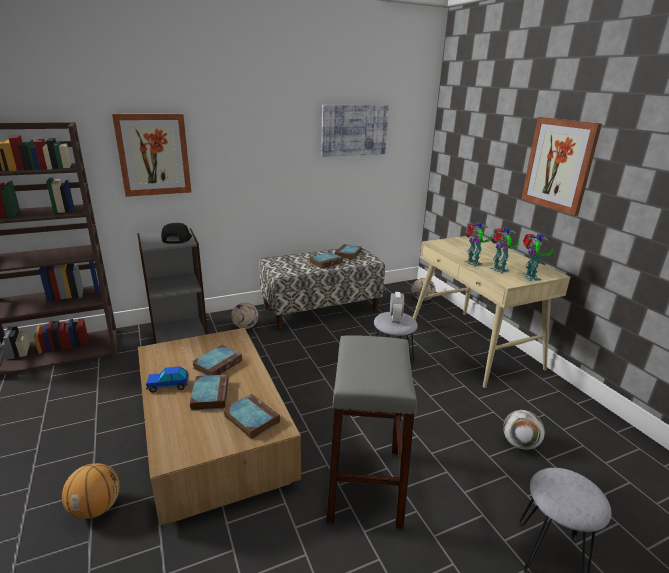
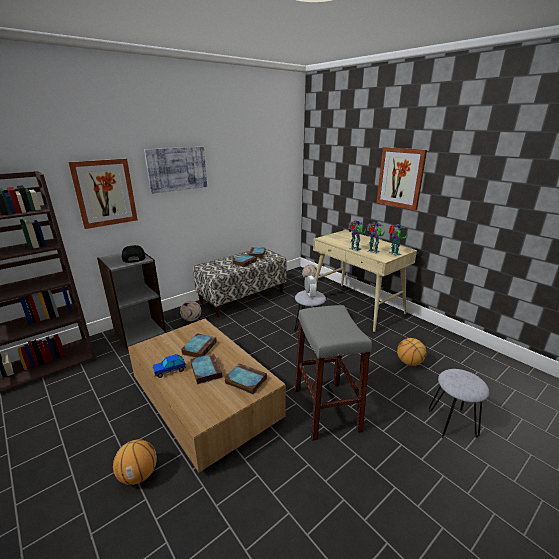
camera: 15 degrees left, 0 degrees up
picture [321,105,389,157] -> picture moved to [144,146,207,194]
football [503,410,545,450] -> basketball [397,338,426,366]

